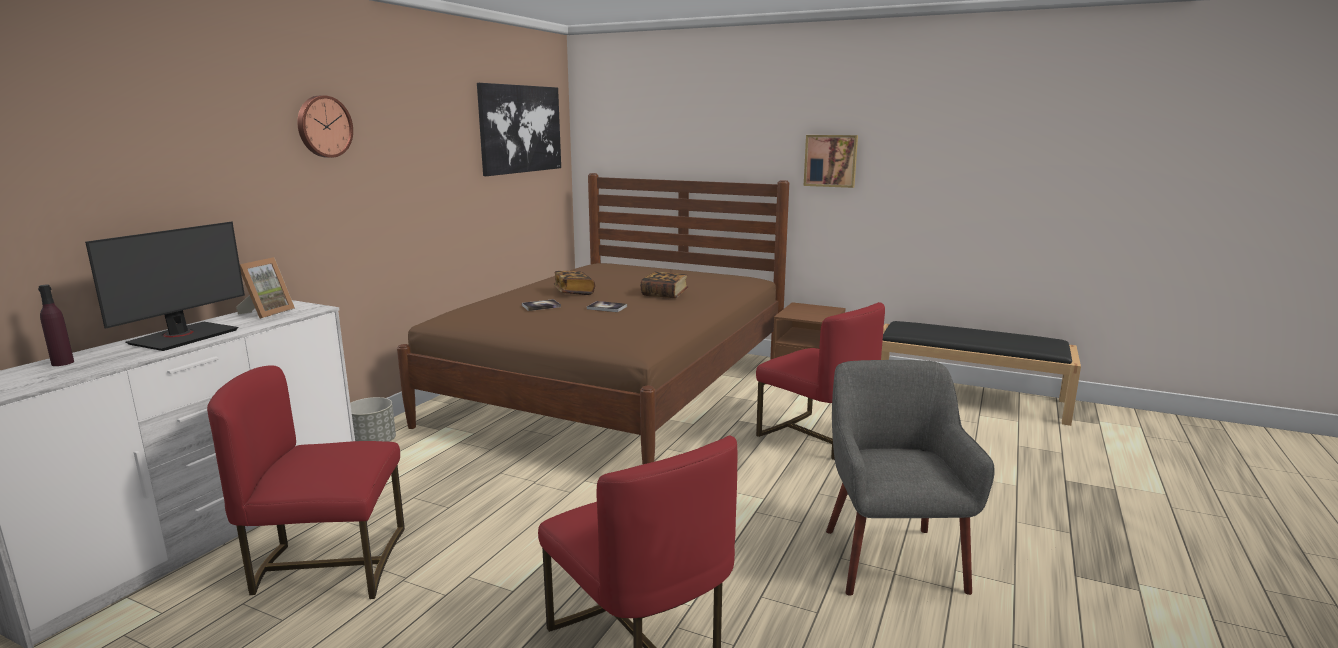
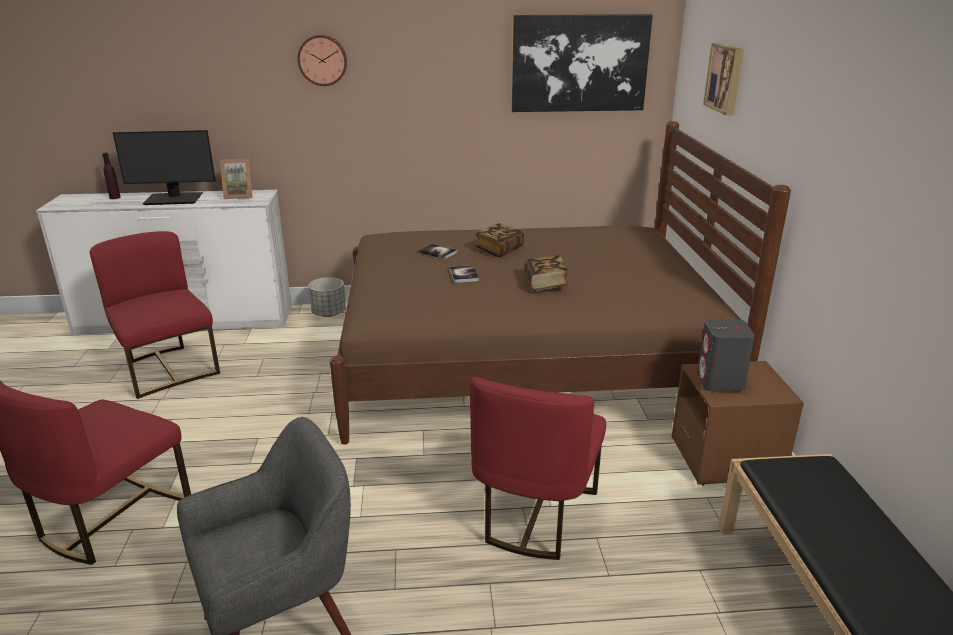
camera: 60 degrees right, 10 degrees up
picture [804,135,858,188] -> picture moved to [703,43,744,116]
none -> grey speaker [697,319,755,392]

